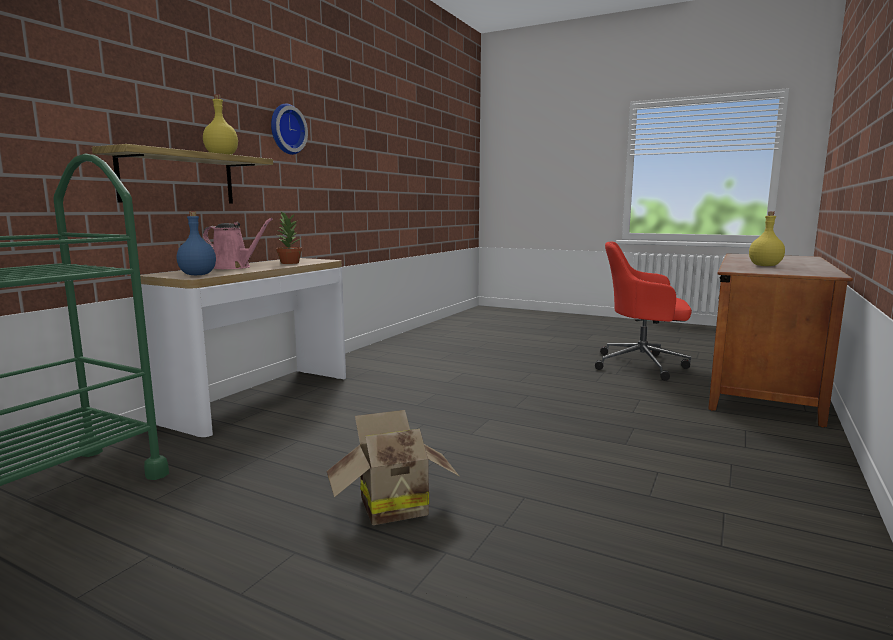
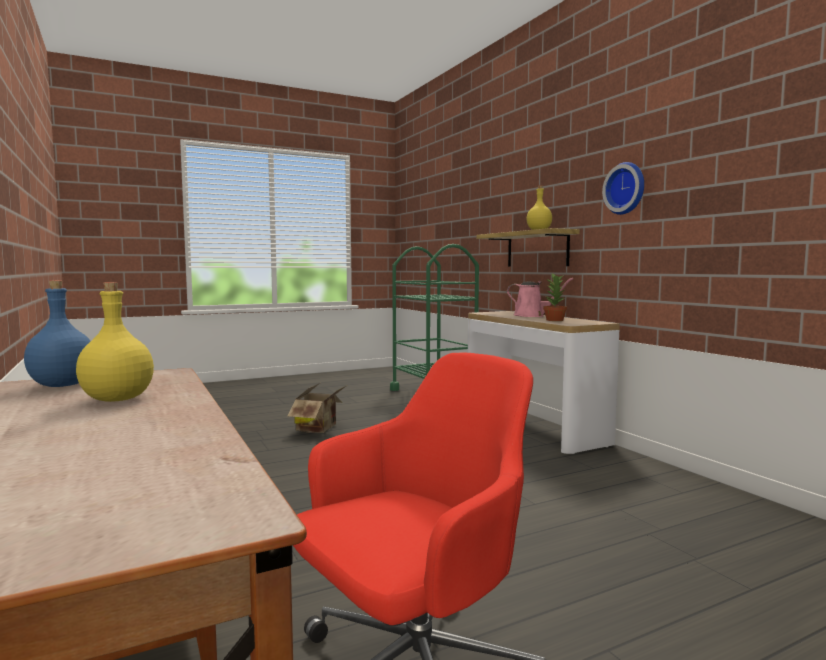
camera: 125 degrees right, 5 degrees down
blue bottle [177,211,216,275] -> blue bottle moved to [24,280,91,387]
pink watering can [203,218,273,269] -> pink watering can turned 120 degrees counterclockwise [507,278,574,317]

